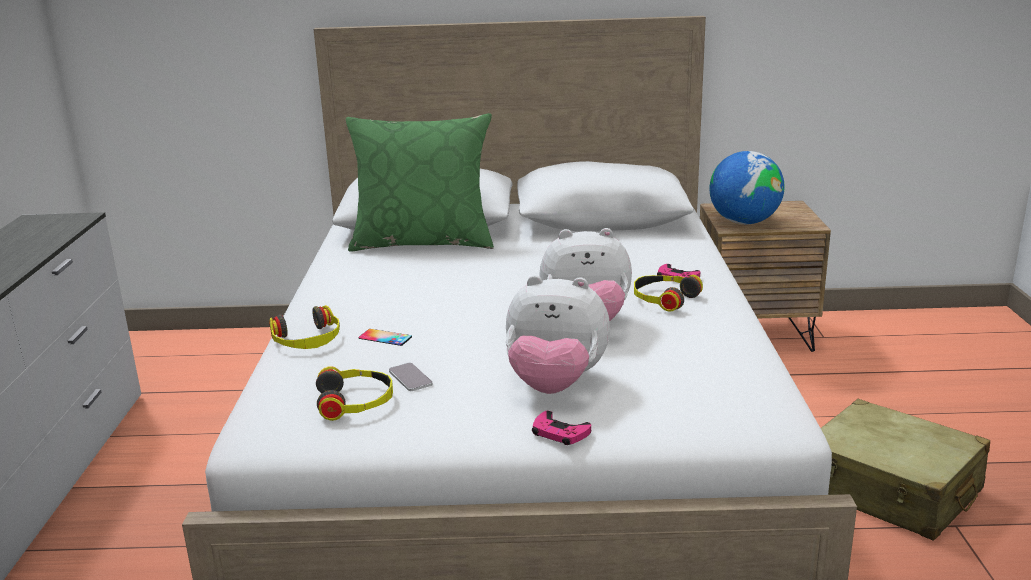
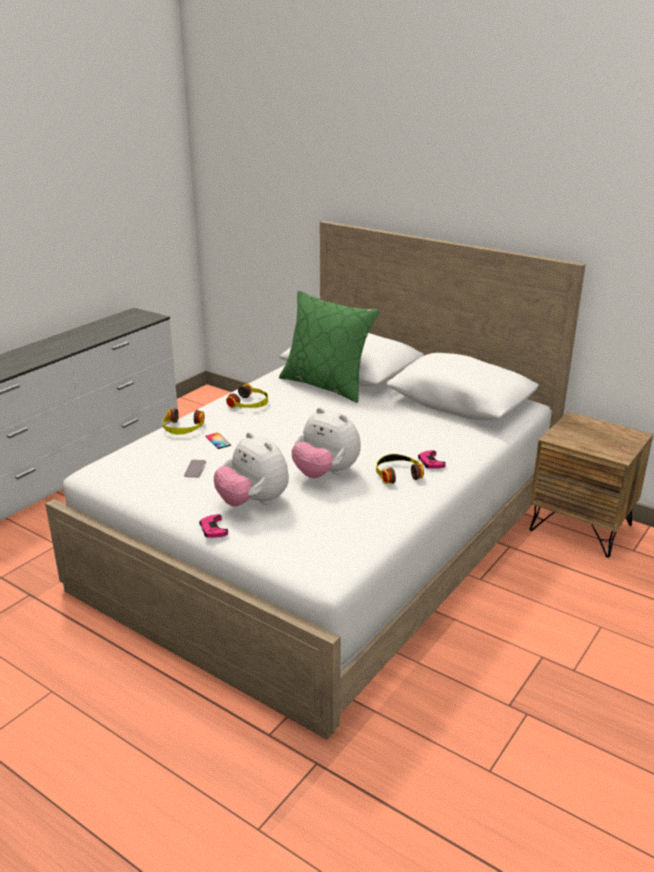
camera: 35 degrees right, 5 degrees up
headphones [316,366,393,421] -> headphones moved to [226,384,268,408]
globe [709,151,785,224] -> none
beige suitcase [821,399,990,541] -> none

